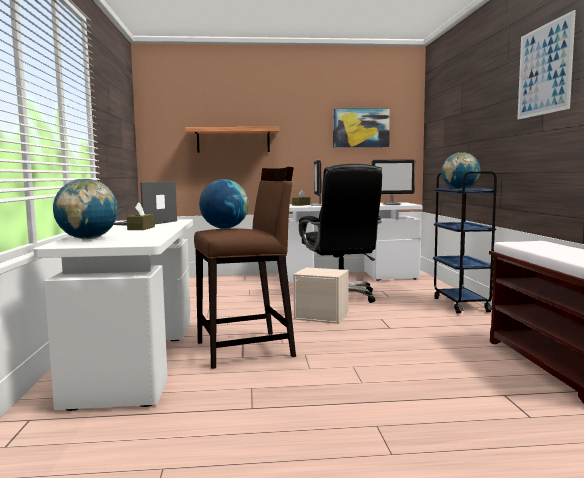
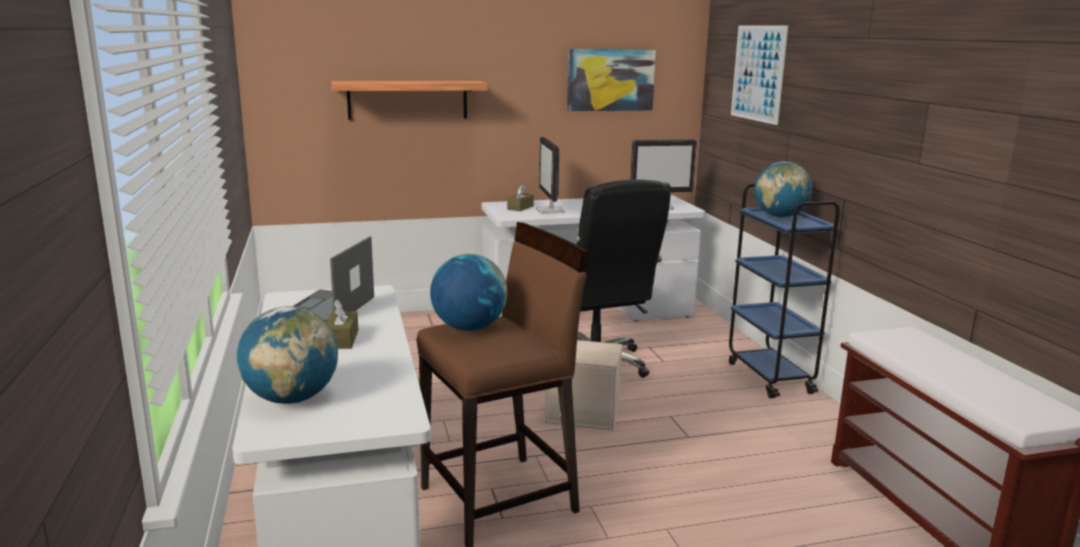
camera: 10 degrees left, 10 degrees up
picture [517,10,576,120] -> picture moved to [731,25,788,125]

